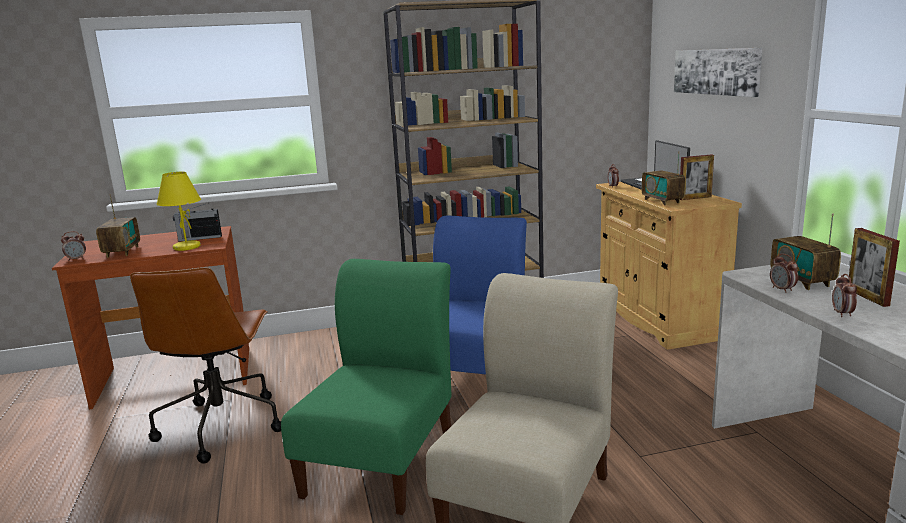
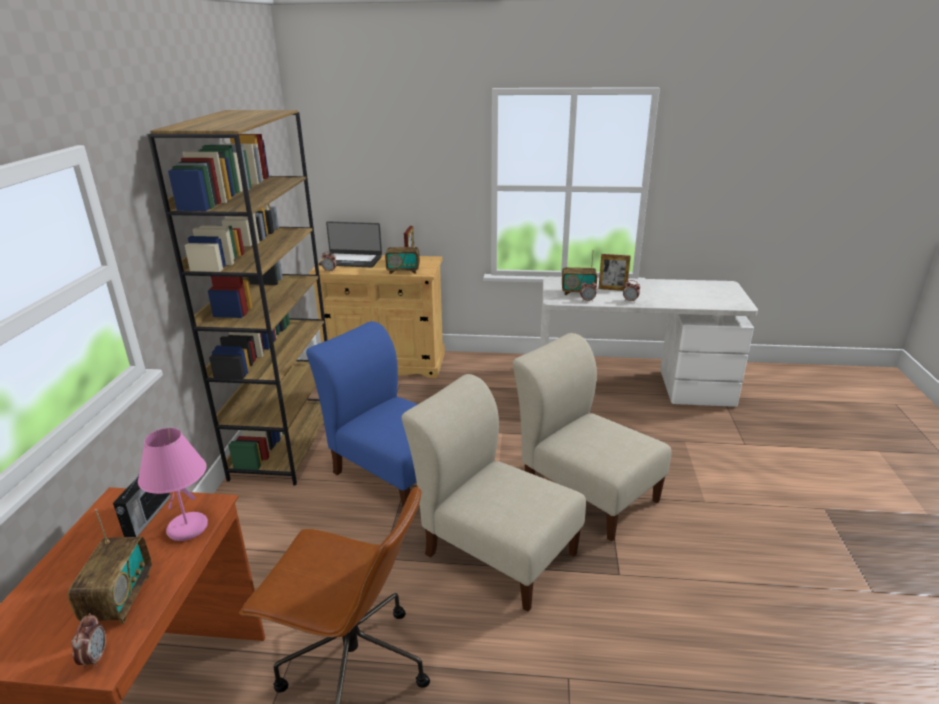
camera: 70 degrees left, 10 degrees up
radio [96,194,140,258] -> radio turned 75 degrees clockwise [68,509,152,624]
yellow table lamp [156,172,201,251] -> pink table lamp [138,428,208,541]
green chair [281,259,451,515] -> beige chair [402,374,586,612]
picture [674,48,763,97] -> none

